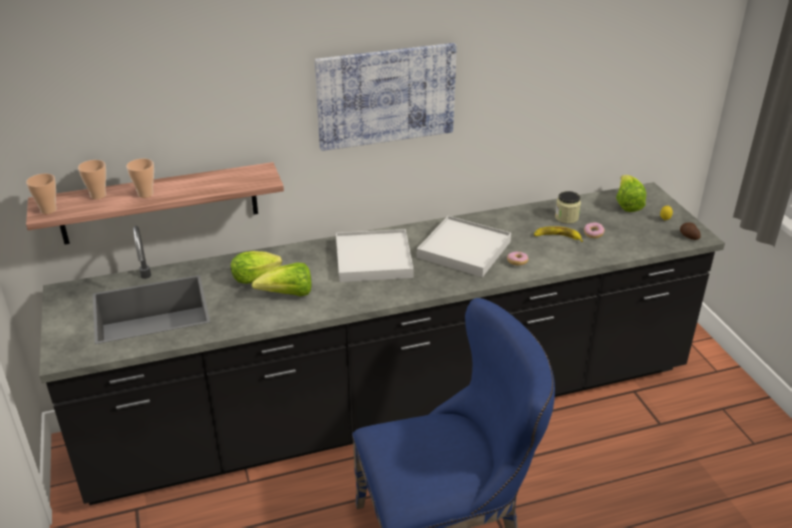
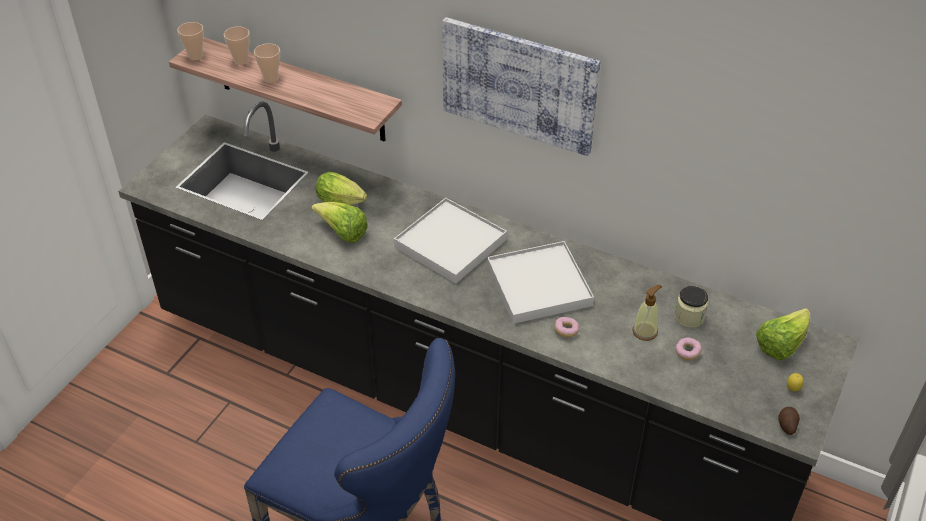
camera: 45 degrees right, 10 degrees up
banana [534,226,583,242] -> soap dispenser [632,285,662,341]

